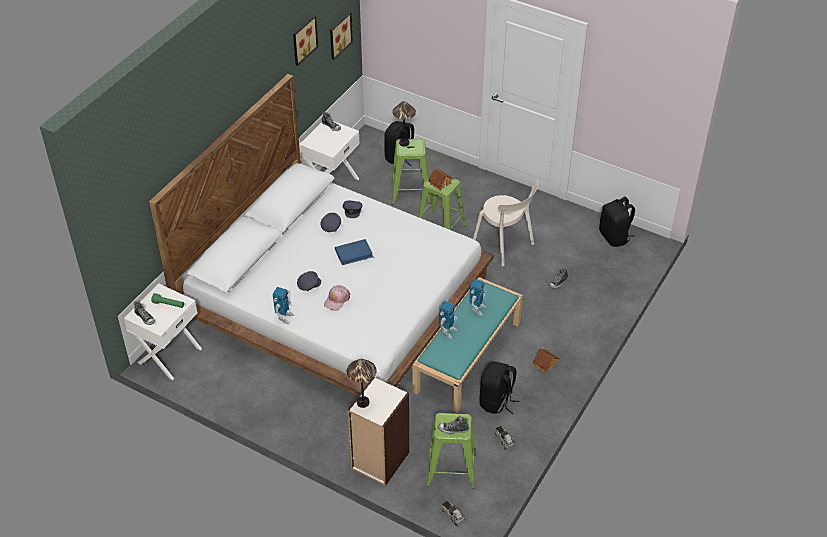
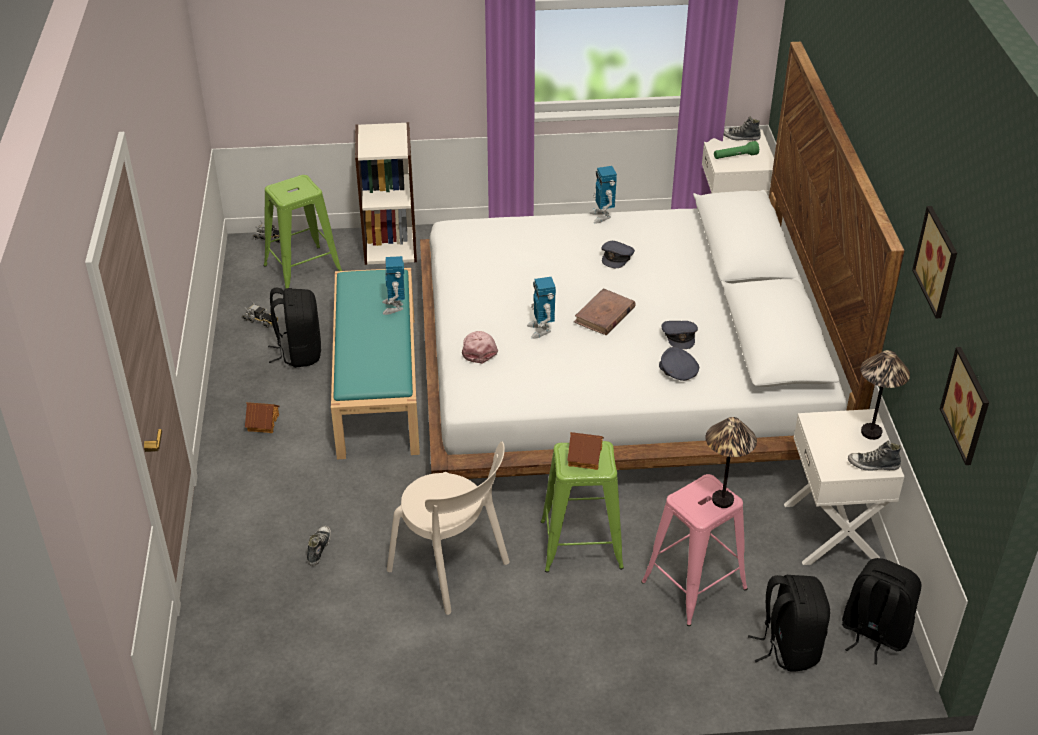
camera: 145 degrees right, 5 degrees down
pink cap [324,285,350,311] -> pink cap moved to [462,331,498,364]
blue book [335,239,373,265] -> brown book [574,288,636,335]
table lamp [347,359,377,408] -> table lamp moved to [860,350,910,440]
green stool [391,139,431,205] -> pink stool [641,474,748,626]
shoe [438,416,469,434] -> none
toy robot [469,279,487,316] -> toy robot moved to [527,277,556,339]
beige chair [473,180,538,266] -> beige chair turned 150 degrees counterclockwise [387,441,510,615]
black backpack [599,197,635,247] -> black backpack moved to [842,558,921,664]

